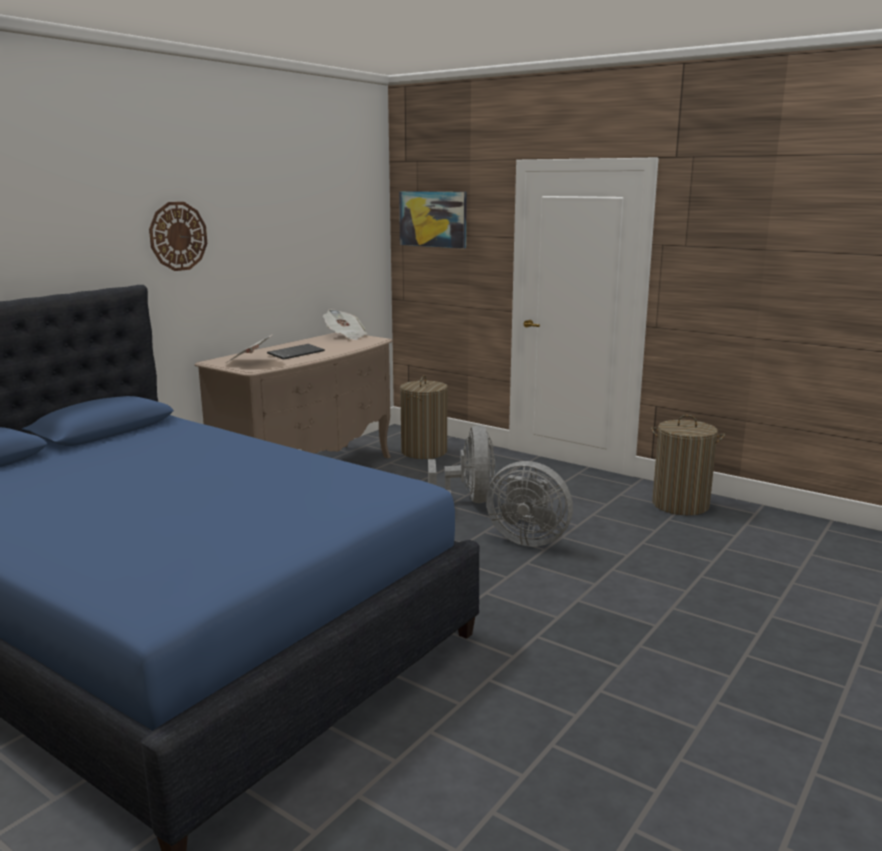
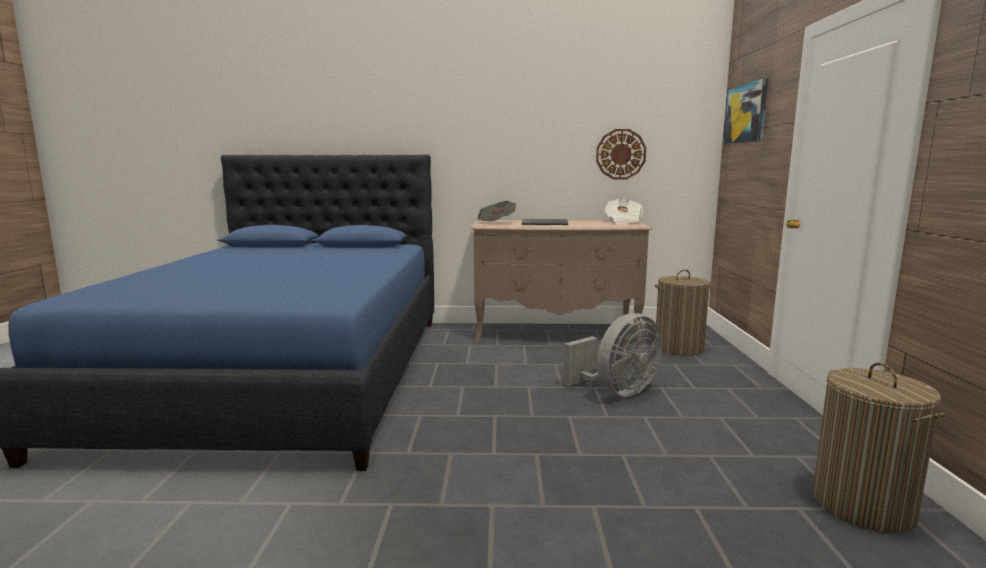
camera: 55 degrees right, 5 degrees down
wall clock [149,202,207,271] -> wall clock moved to [596,129,646,180]
grey fan [486,461,573,547] -> none

